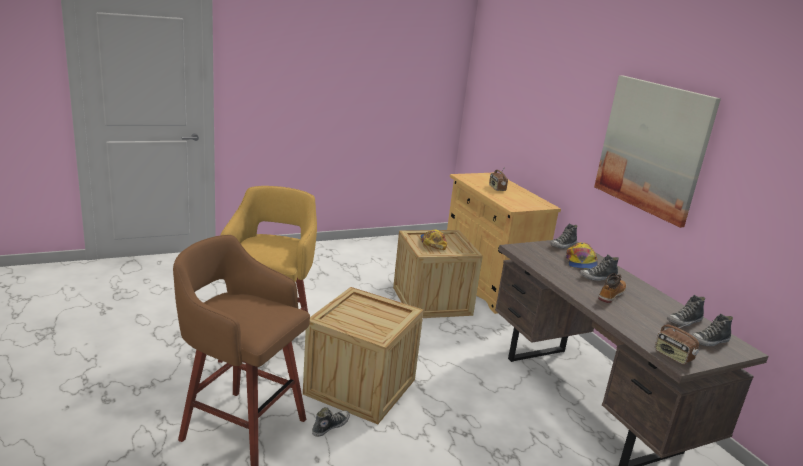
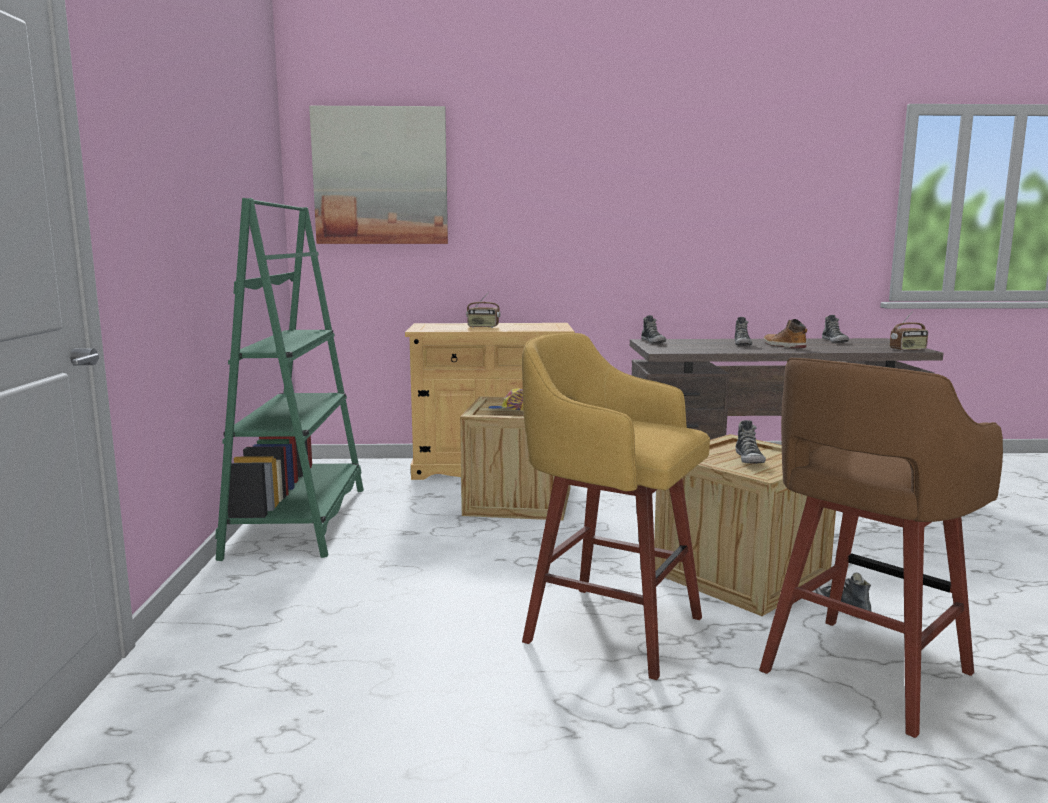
camera: 65 degrees left, 10 degrees down
cap [566,243,598,269] -> none
picture [594,75,721,228] -> picture moved to [309,106,448,244]
shoe [691,313,733,346] -> shoe moved to [736,420,766,464]
none -> green bookcase [215,198,364,561]

